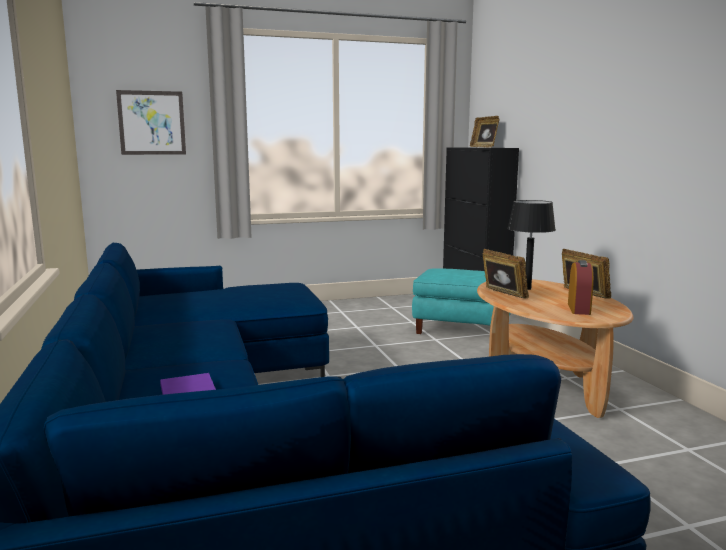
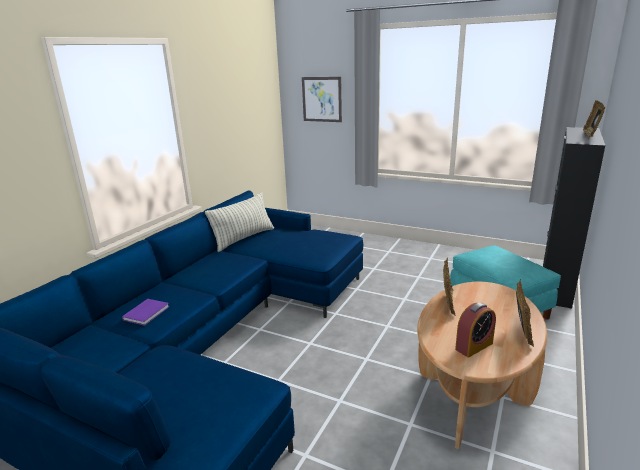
camera: 45 degrees right, 10 degrees up
black table lamp [507,200,556,290] -> none
none -> pillow [205,192,274,252]

